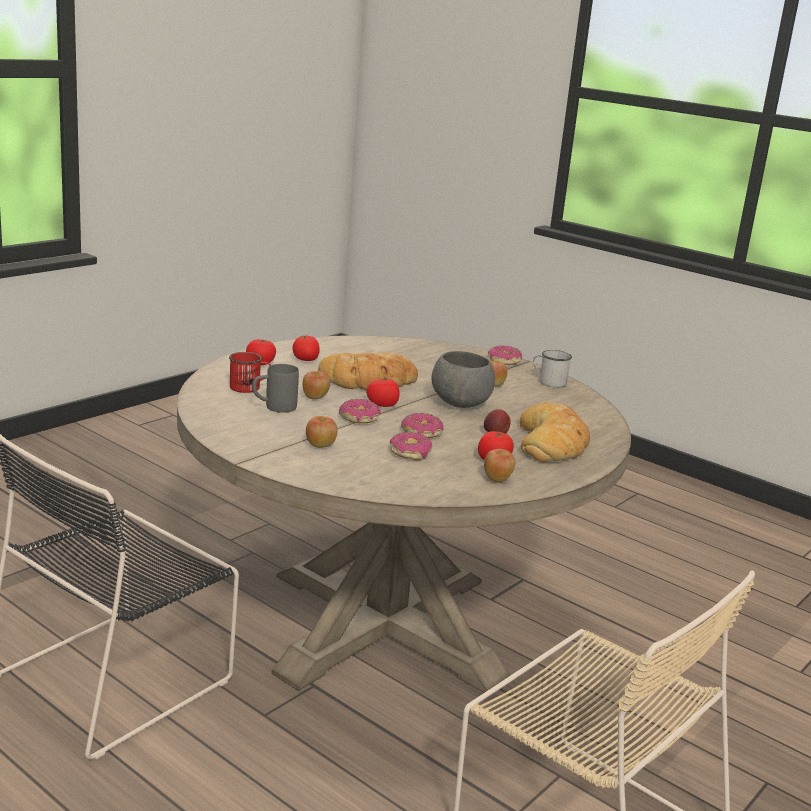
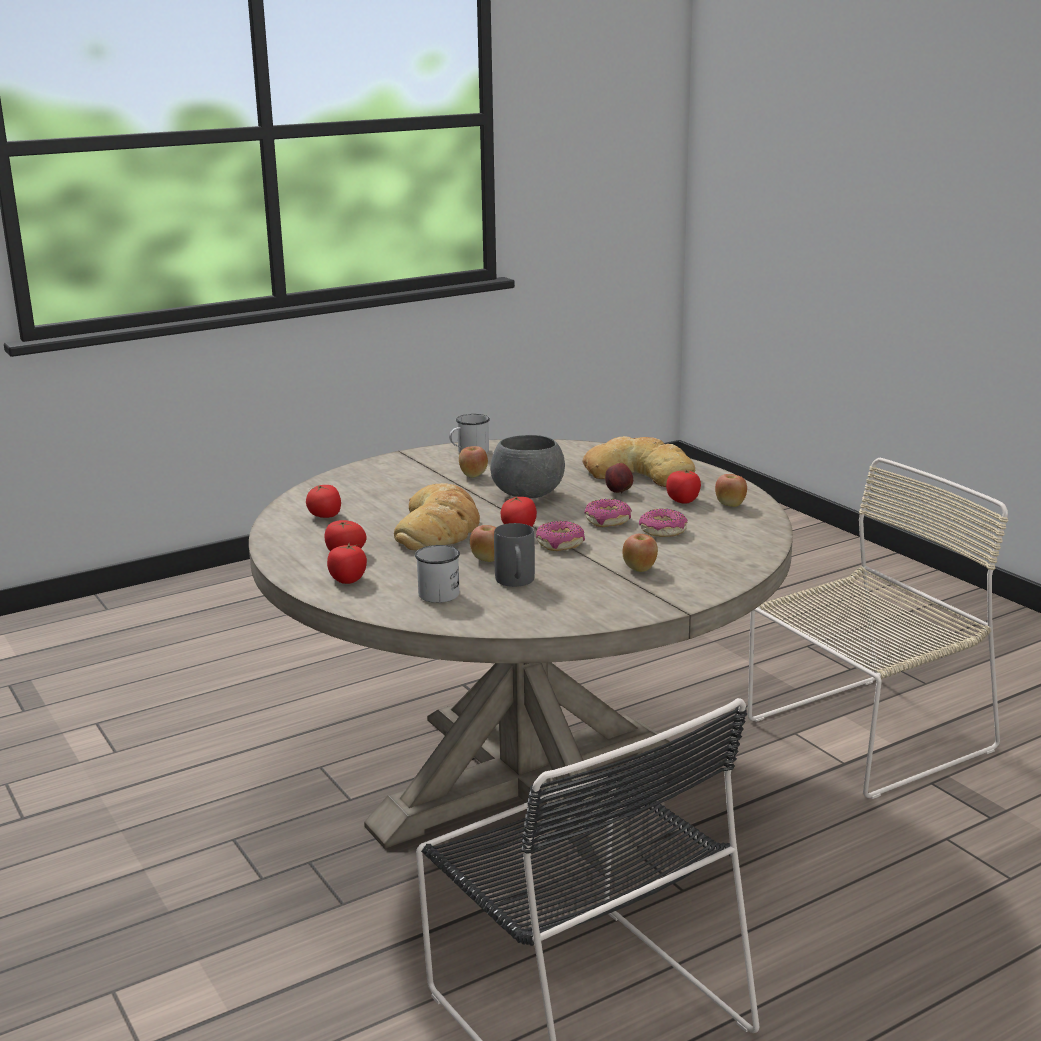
camera: 70 degrees left, 0 degrees up
red mug [229,352,271,393] -> white mug [415,545,460,603]
donut [488,345,522,365] -> none
none -> tomato [306,485,341,518]

